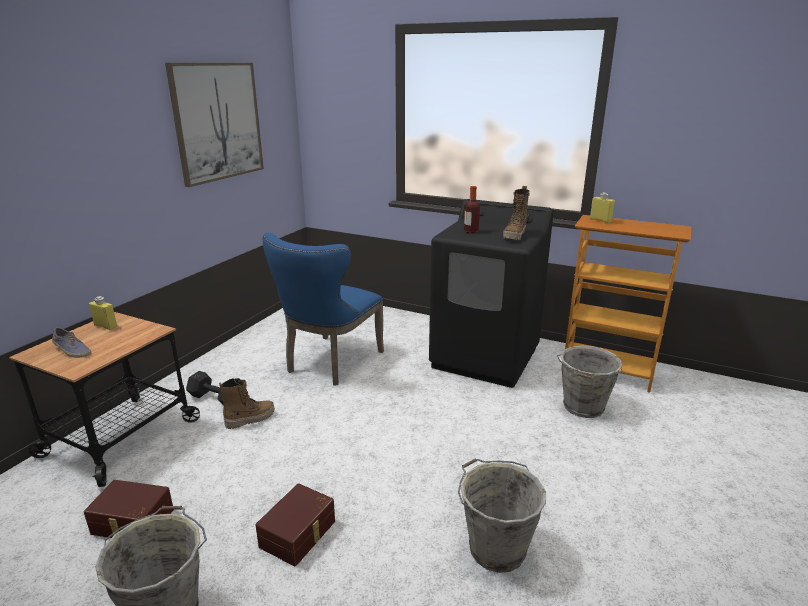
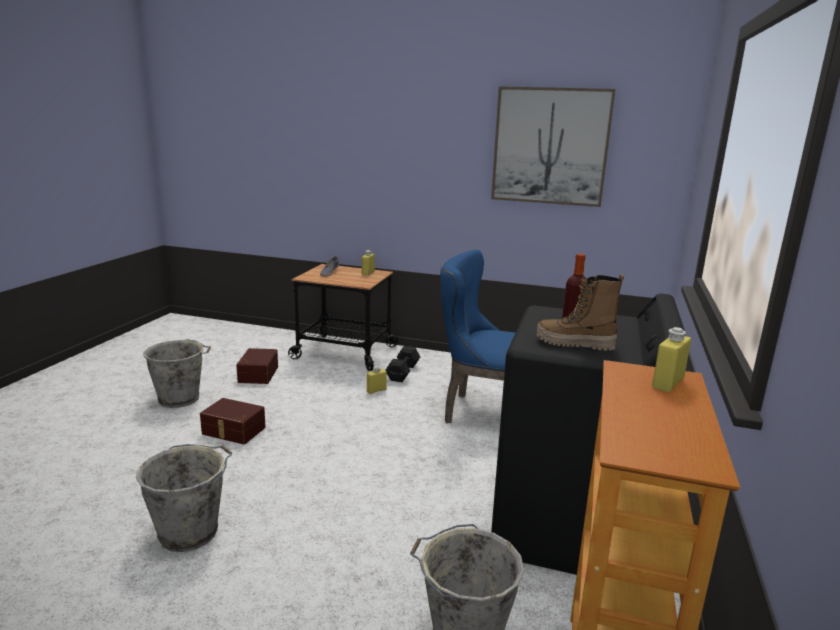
camera: 80 degrees right, 5 degrees down
boot [219,378,275,429] -> yellow bottle [367,366,387,394]

